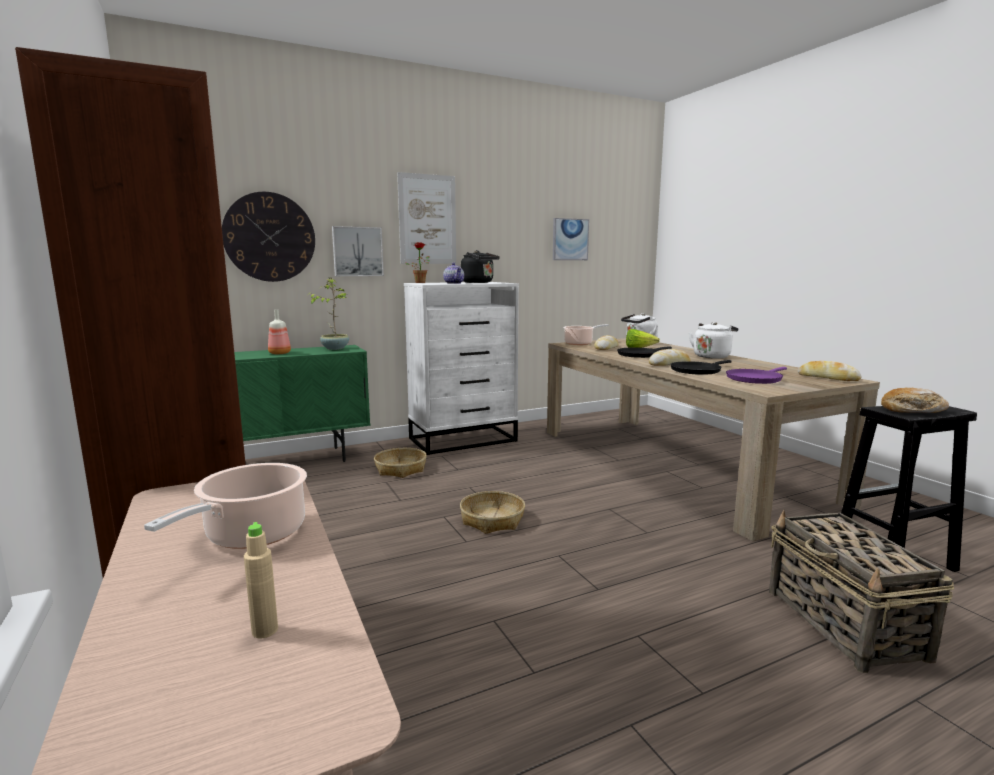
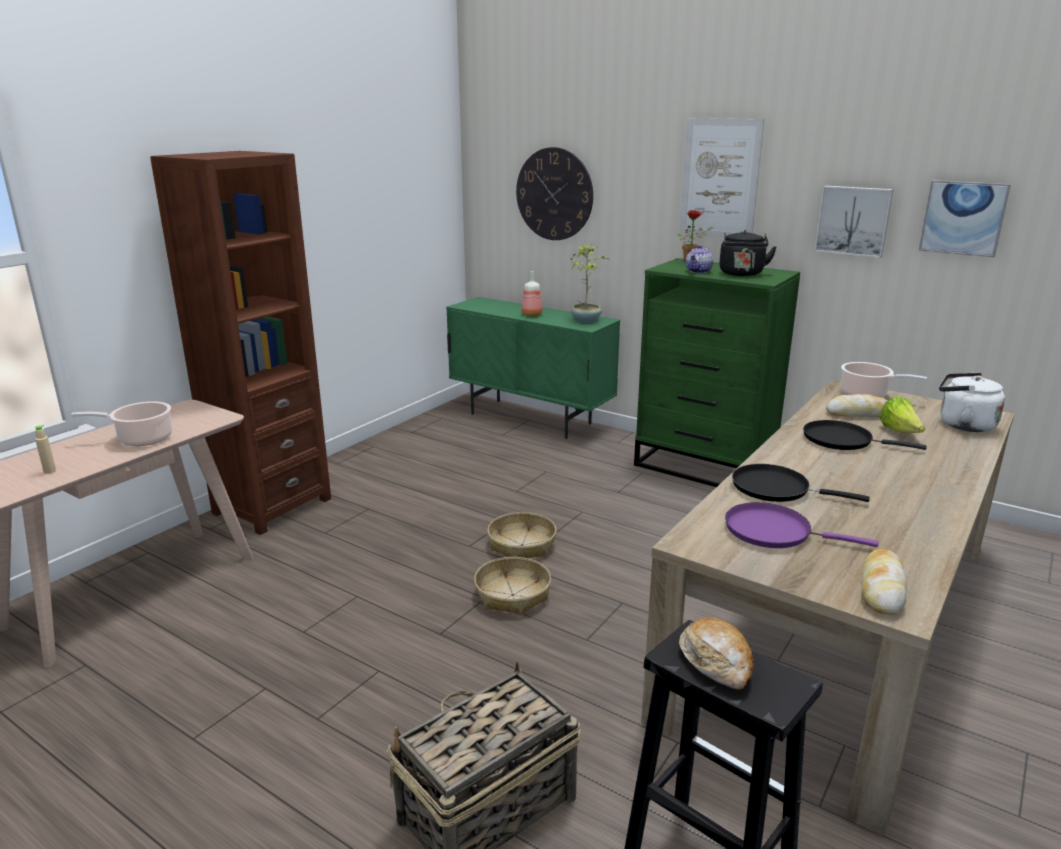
camera: 60 degrees right, 10 degrees up
picture [332,226,384,276] -> picture moved to [814,186,894,258]
basket [374,448,427,478] -> basket moved to [474,557,551,616]
white dresser [404,282,519,455] -> green dresser [634,258,800,487]
bread [649,349,691,366] -> none
white kettle [689,322,738,359] -> none

